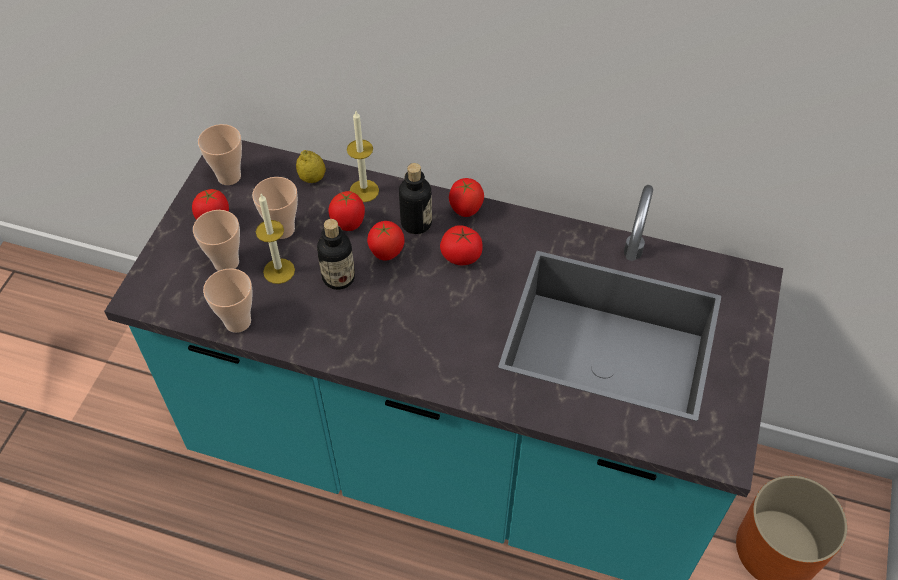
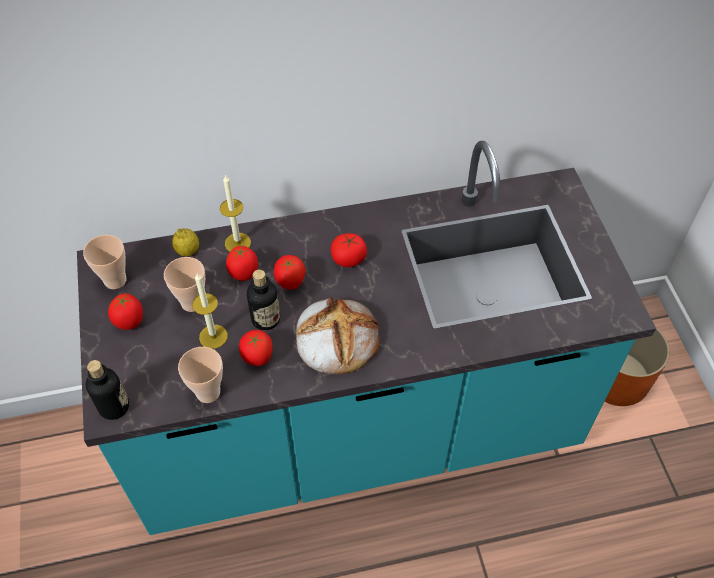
camera: 30 degrees left, 0 degrees up
cup [193,210,240,271] -> none
bottle [399,163,432,234] -> bottle moved to [85,360,129,420]
tomato [449,178,484,217] -> tomato moved to [239,330,273,366]
none -> bread [296,297,380,374]

